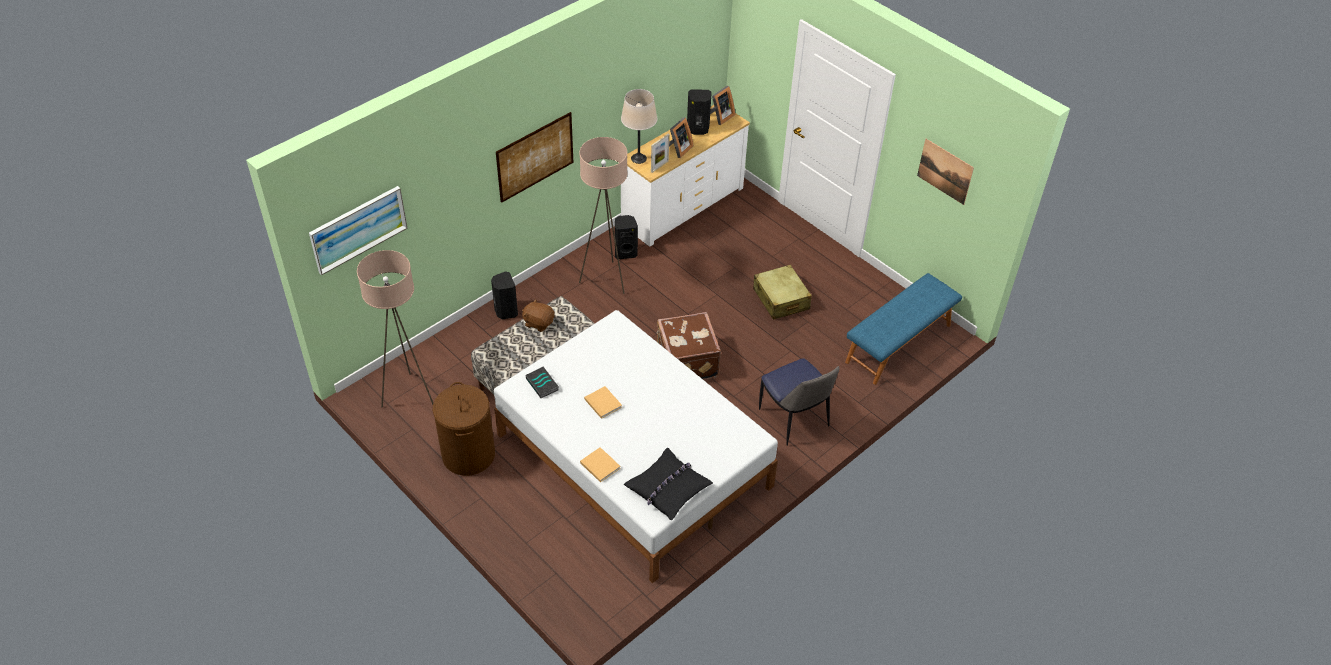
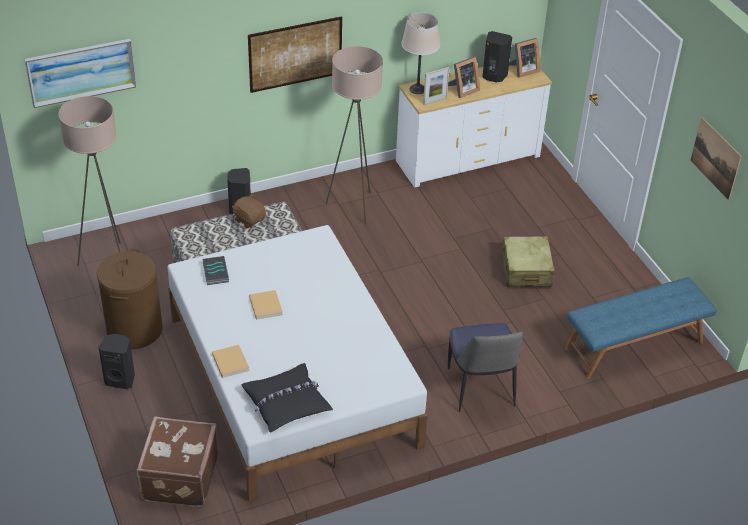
camera: 20 degrees right, 5 degrees down
black speaker [615,215,638,259] -> black speaker moved to [99,334,135,389]
brown suitcase [657,312,721,380] -> brown suitcase moved to [136,416,218,507]

